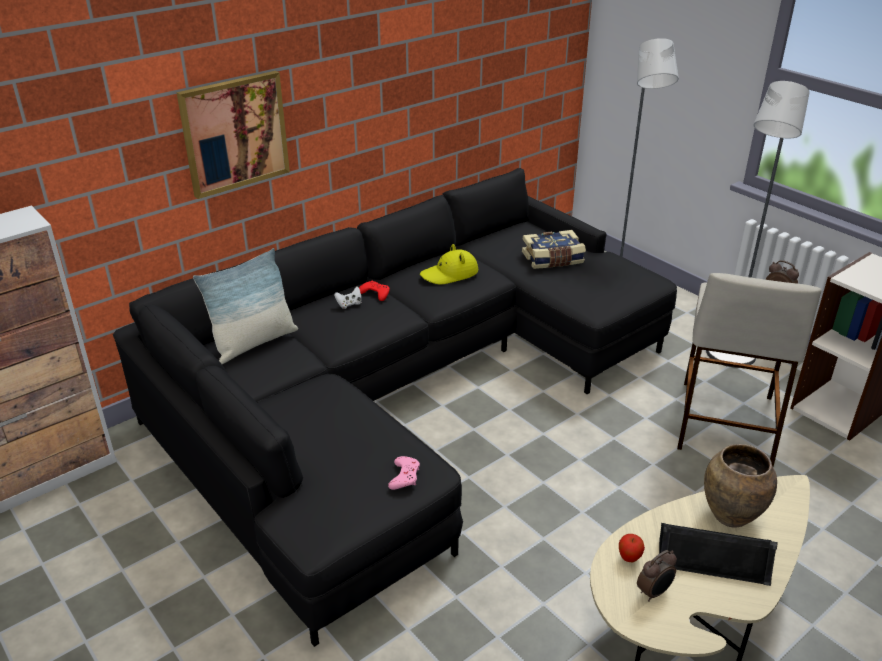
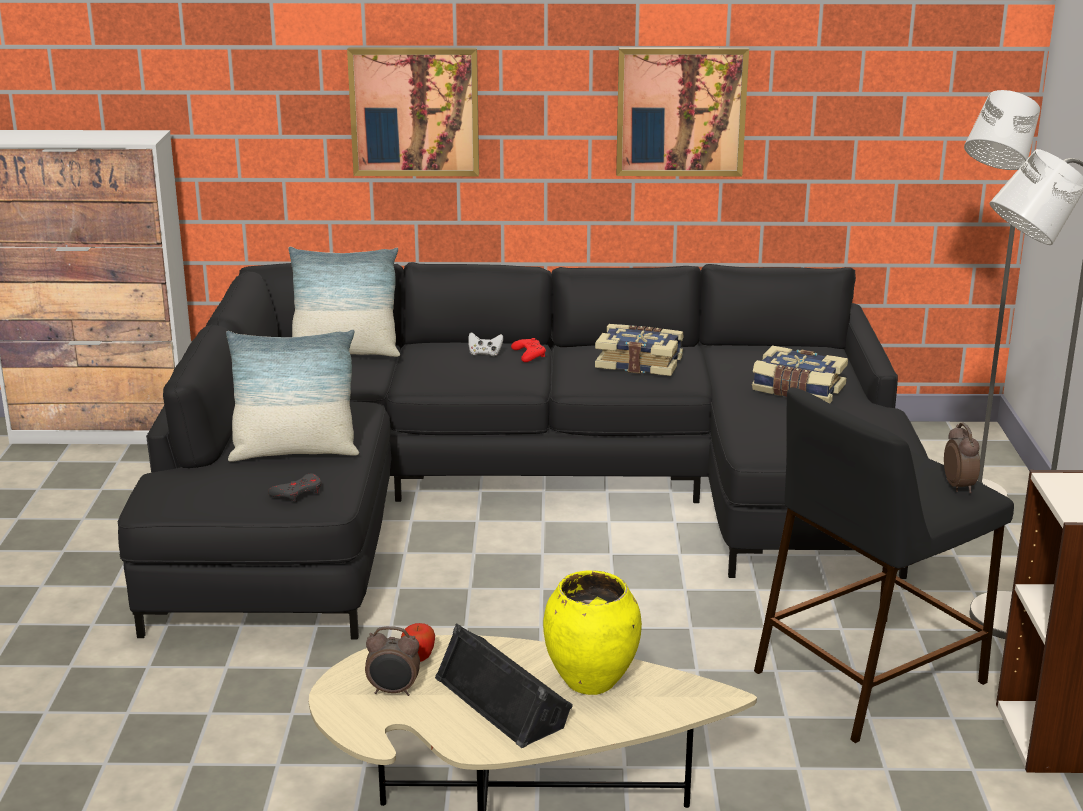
camera: 40 degrees right, 10 degrees down
pink game controller [388,456,420,490] -> grey game controller [268,474,321,502]
yellow hat [420,244,478,284] -> book [595,324,684,376]
beige stool [677,273,821,467] -> black stool [754,387,1014,743]
brown vase [704,444,777,528] -> yellow vase [543,570,642,695]
none -> pillow [226,329,359,462]
none -> picture [616,47,749,176]

